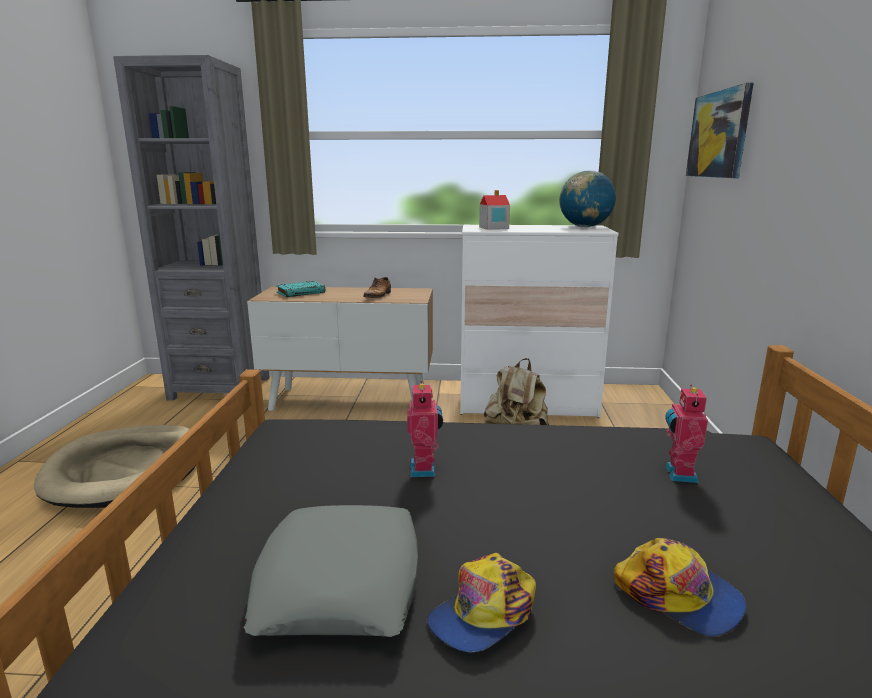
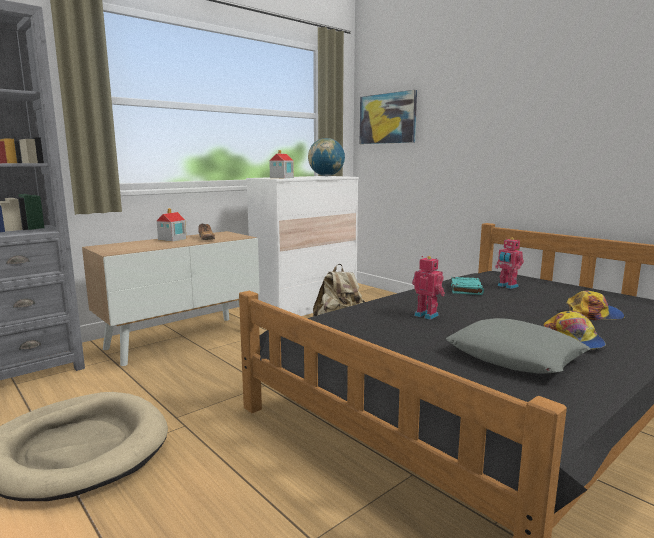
camera: 45 degrees left, 5 degrees down
turquoise book [276,281,325,297] -> turquoise book moved to [451,277,484,295]
none -> toy house [157,208,187,242]

